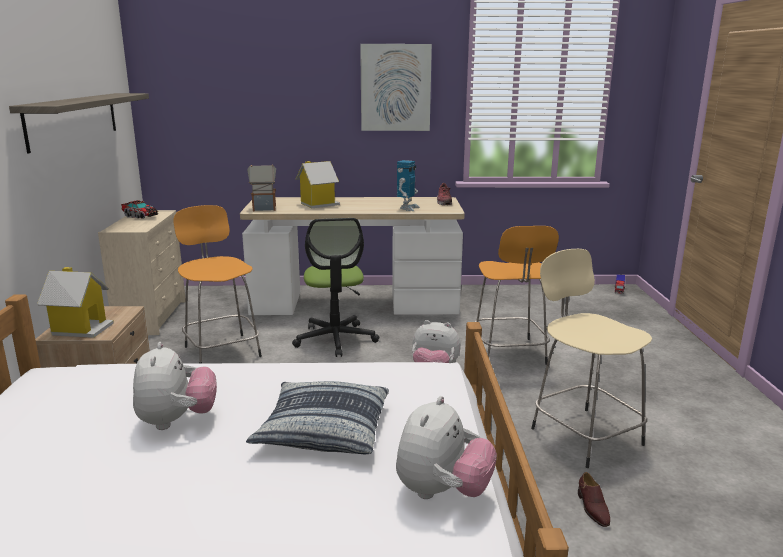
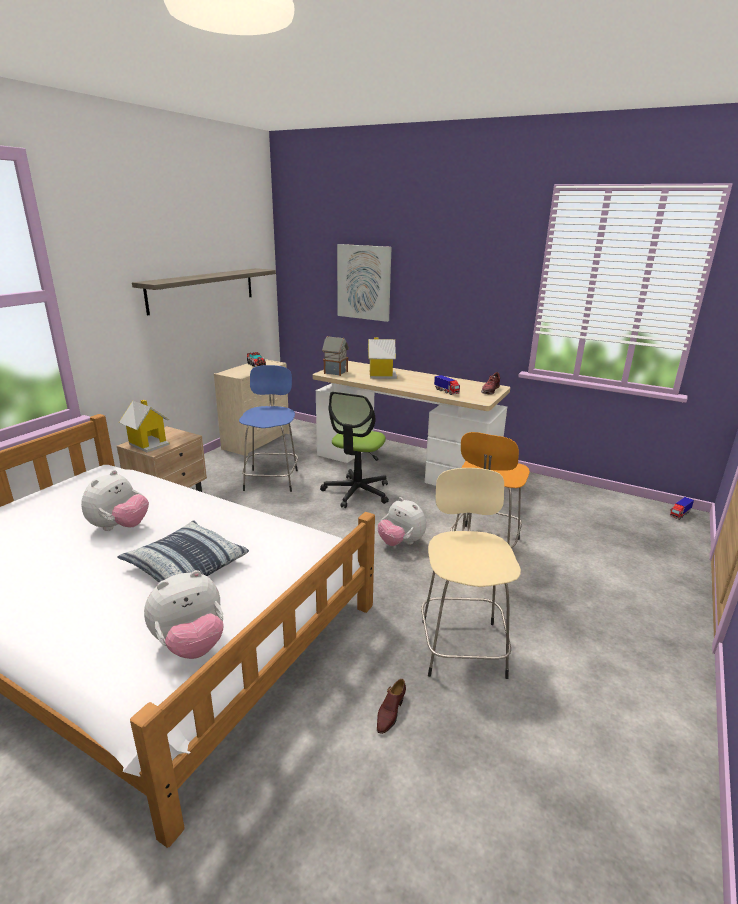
camera: 30 degrees right, 5 degrees up
orange stool [173,205,262,363] -> blue stool [239,365,298,492]
picture [360,44,432,131] -> picture moved to [337,244,391,322]
toy robot [397,160,420,211] -> toy truck [434,375,460,395]

